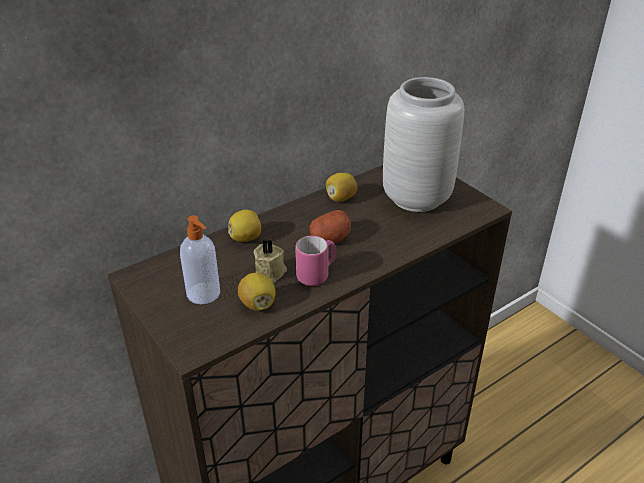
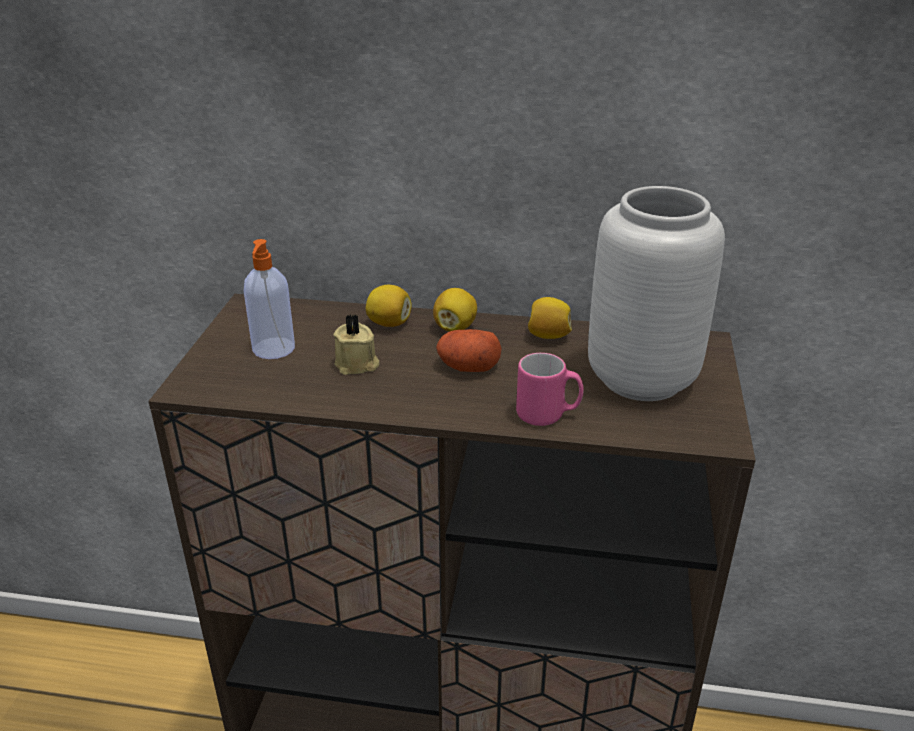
camera: 45 degrees right, 5 degrees down
lemon [238,273,276,311] -> lemon moved to [433,288,477,331]
pink mug [295,236,336,286] -> pink mug moved to [516,353,584,426]

